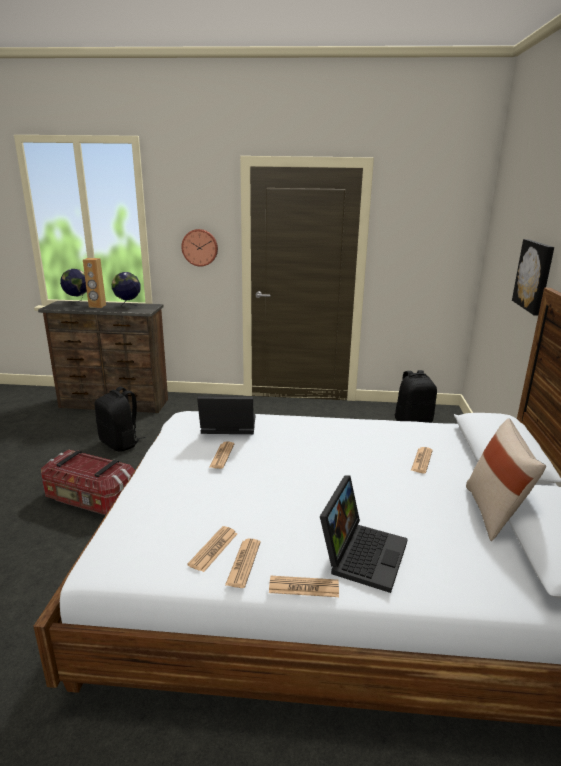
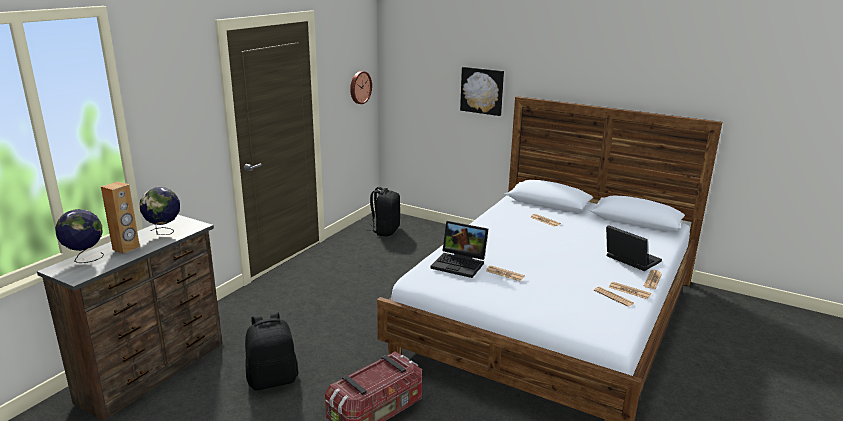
camera: 65 degrees left, 0 degrees up
wall clock [181,229,218,267] -> wall clock moved to [350,71,372,104]
laptop [197,396,255,434] -> laptop turned 90 degrees counterclockwise [430,221,488,278]
beige pillow [466,418,546,541] -> none

